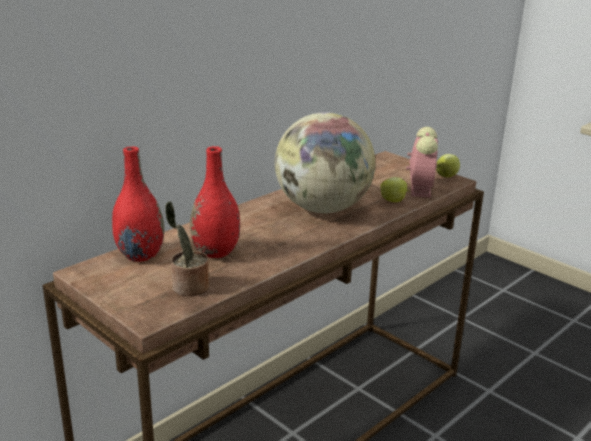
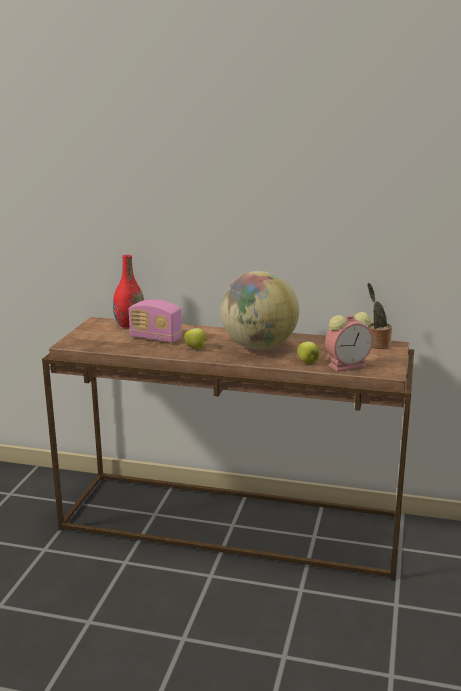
camera: 60 degrees right, 5 degrees down
potted plant [165,201,209,296] -> potted plant moved to [367,283,392,349]
red vase [190,146,240,258] -> radio [129,300,182,343]
apple [436,154,460,177] -> apple moved to [184,328,208,349]

